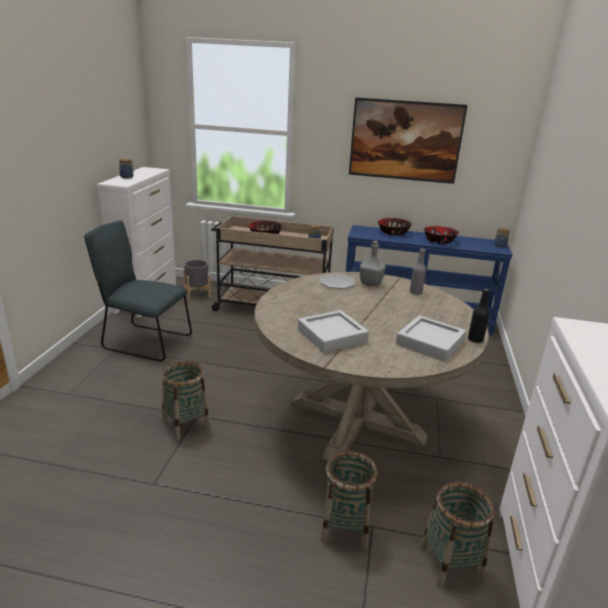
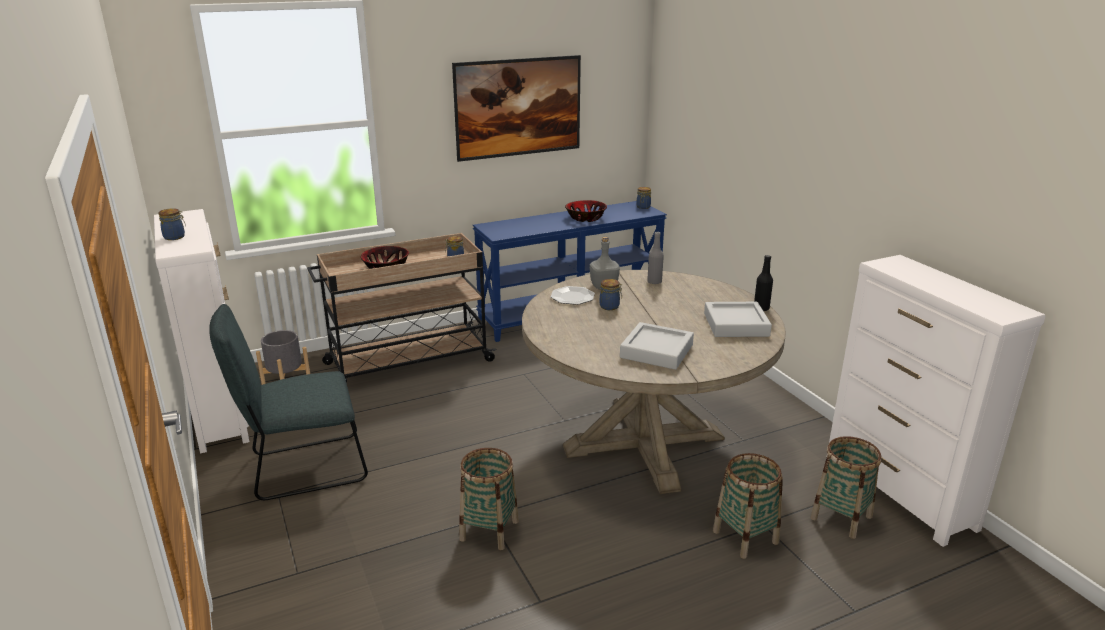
camera: 35 degrees left, 0 degrees up
bowl [378,218,412,236] -> none
none -> jar [600,279,622,310]

